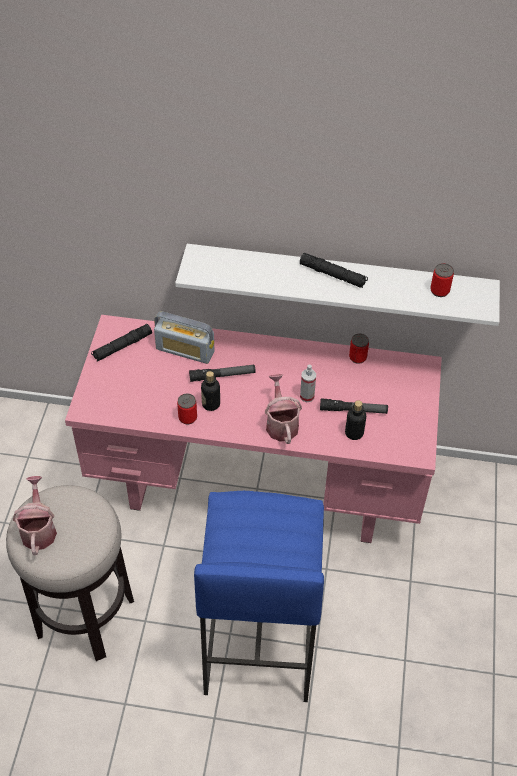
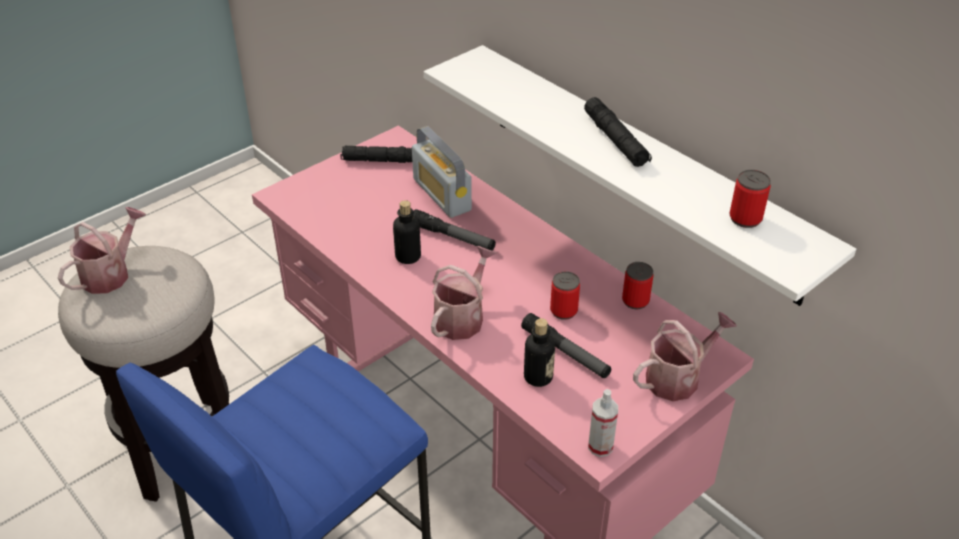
camera: 40 degrees right, 10 degrees down
can [177,394,197,424] -> can moved to [550,271,580,320]
spray bottle [300,365,316,402] -> spray bottle moved to [588,389,618,457]
none -> watering can [633,312,737,401]

